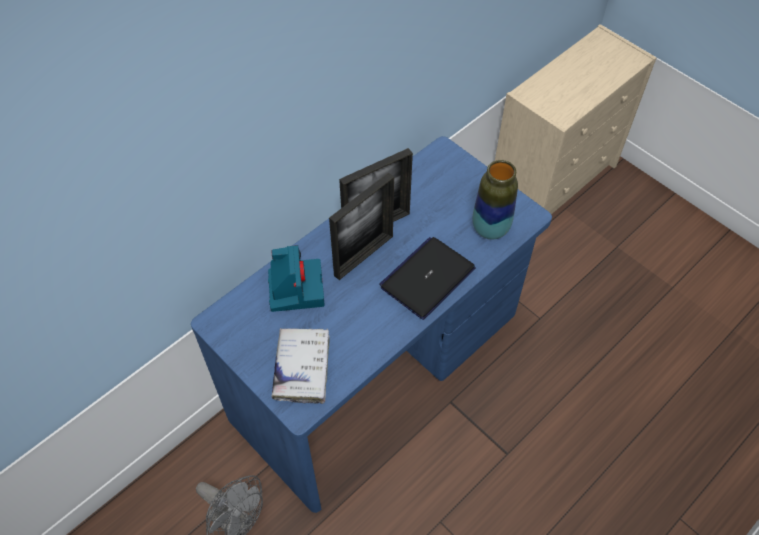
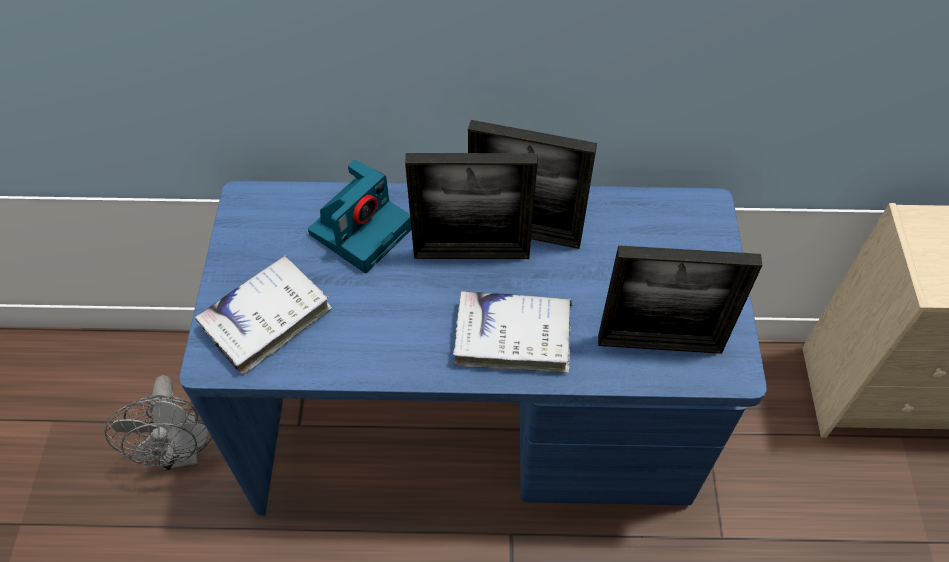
camera: 45 degrees right, 0 degrees up
laptop [379,237,475,320] -> white book [453,291,573,373]
vase [472,160,518,240] -> picture frame [598,245,762,354]

